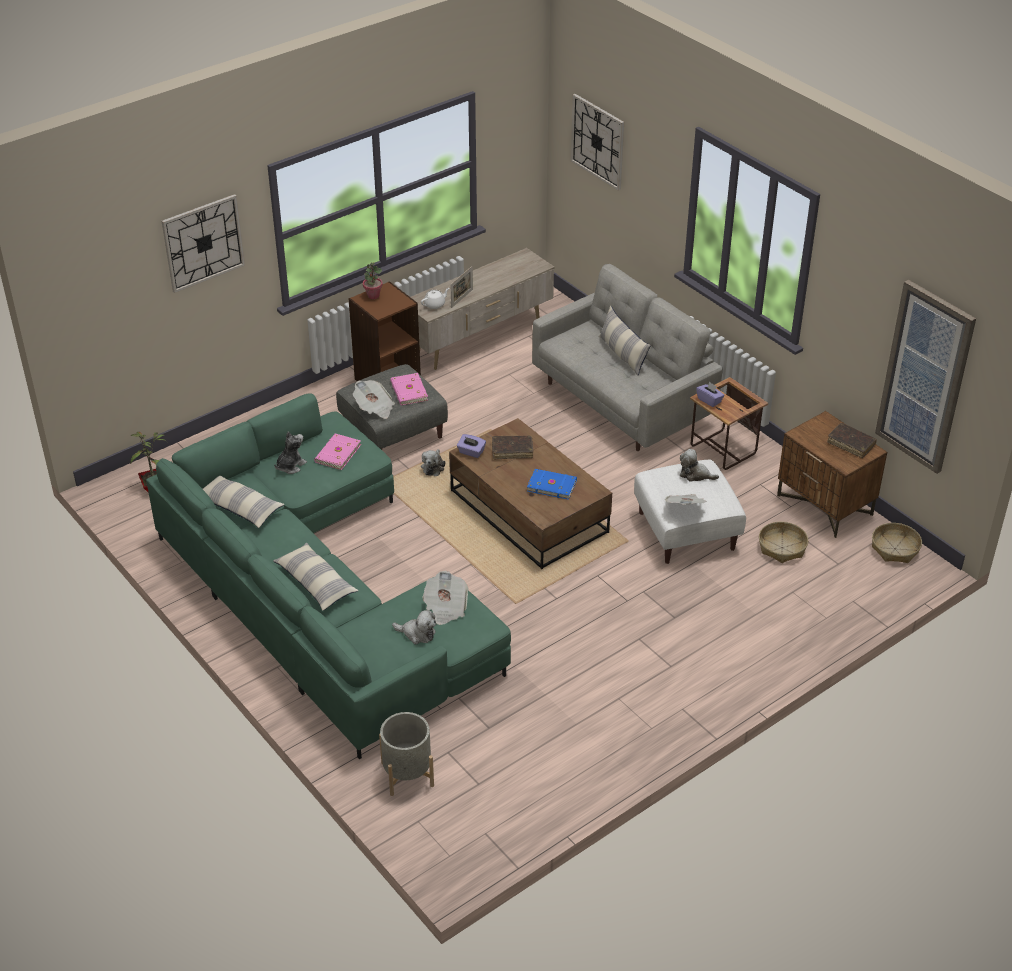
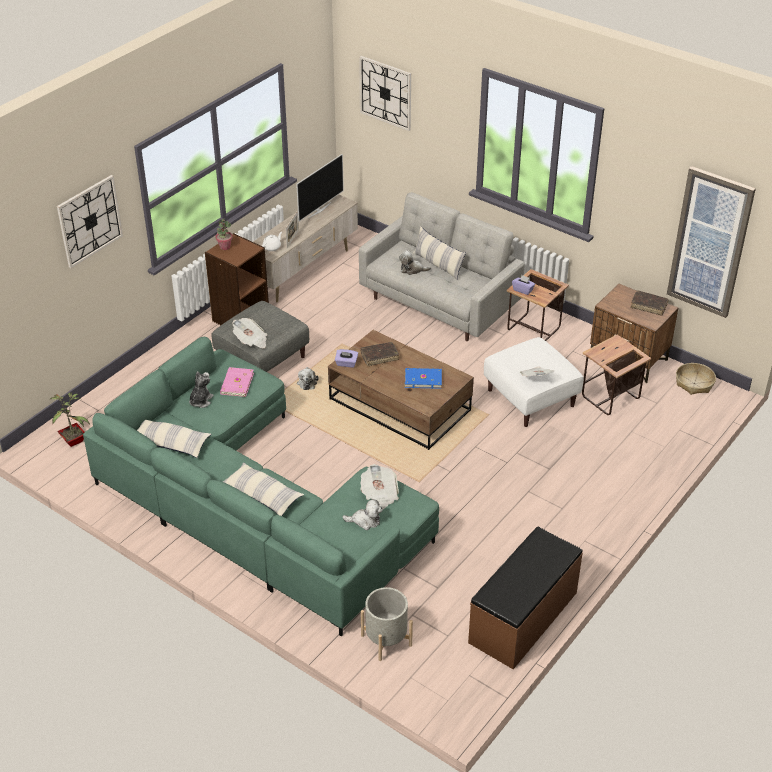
camera: 15 degrees left, 0 degrees up
pink book [390,373,428,405] -> none
plush toy [680,449,719,482] -> plush toy moved to [399,250,431,275]
basket [759,522,808,563] -> side table [582,335,651,415]
none -> television [296,154,344,222]
none -> brown bench [468,527,583,669]

